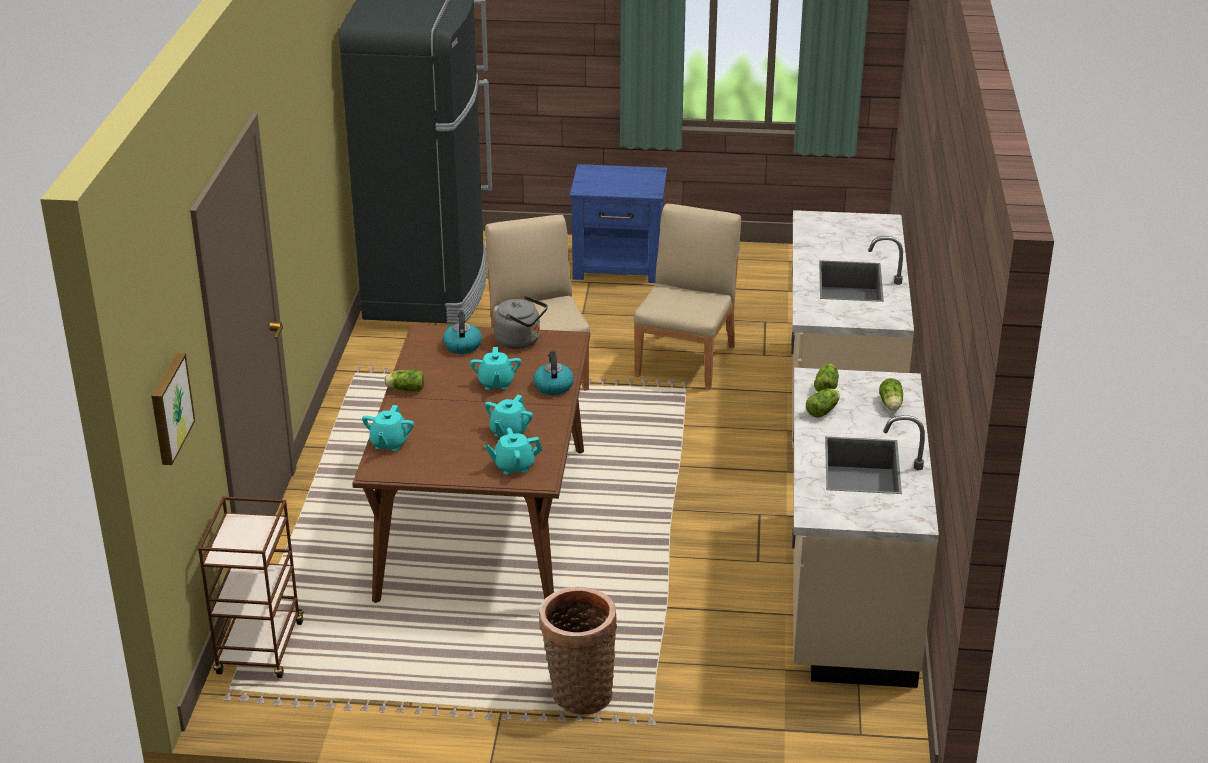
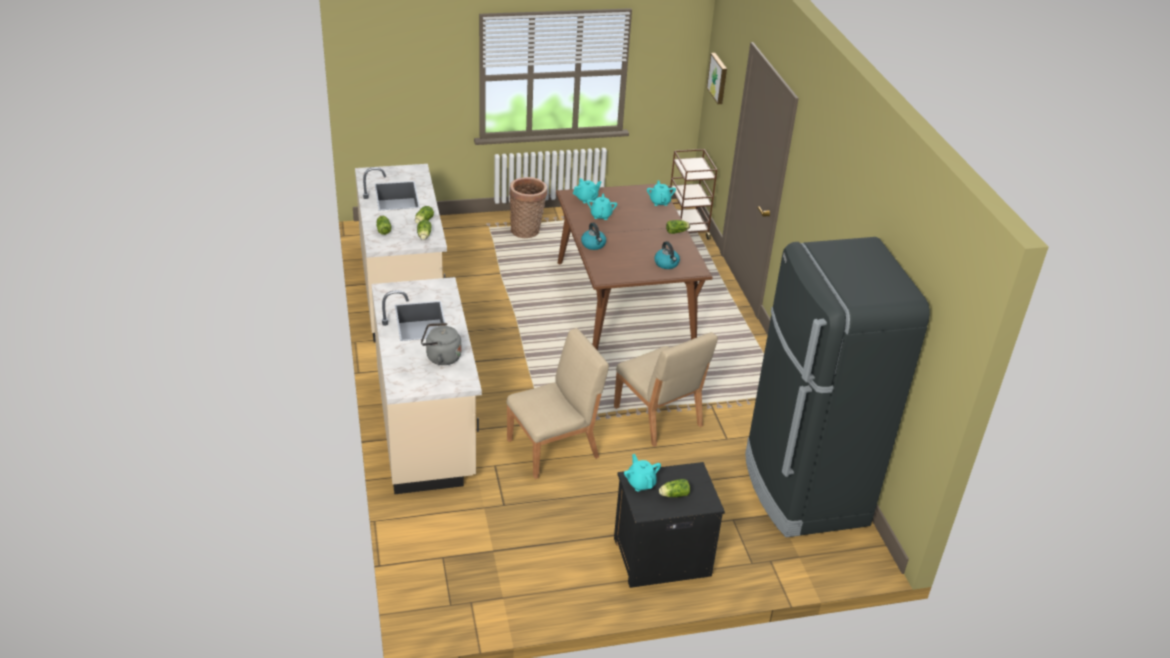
camera: 160 degrees right, 5 degrees up
turquoise teapot [470,347,521,390] -> turquoise teapot moved to [624,454,661,491]
grey kettle [494,296,548,349] -> grey kettle moved to [421,323,461,365]
blue nightstand [569,164,667,283] -> black nightstand [614,462,725,588]
beige chair [634,204,741,390] -> beige chair turned 120 degrees counterclockwise [506,328,609,479]
none -> lettuce [659,479,690,497]

